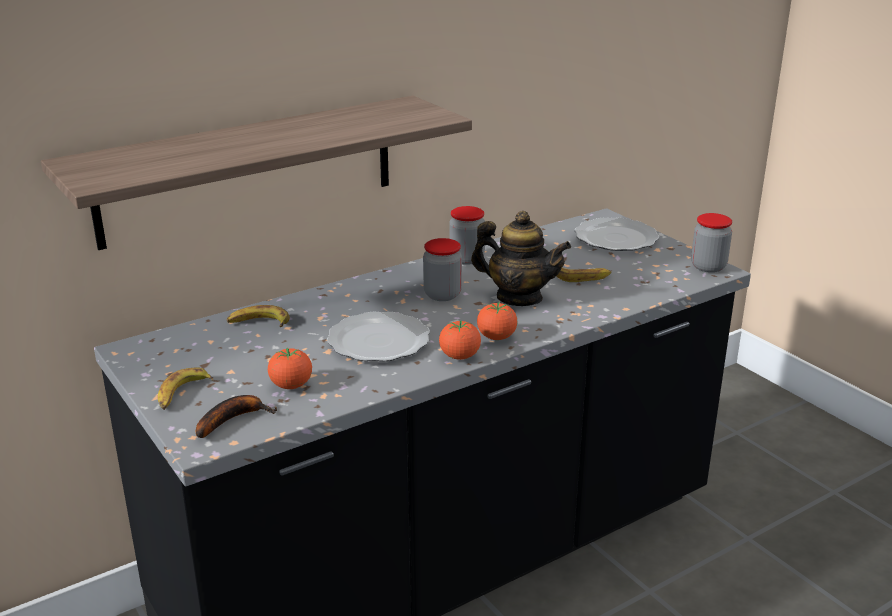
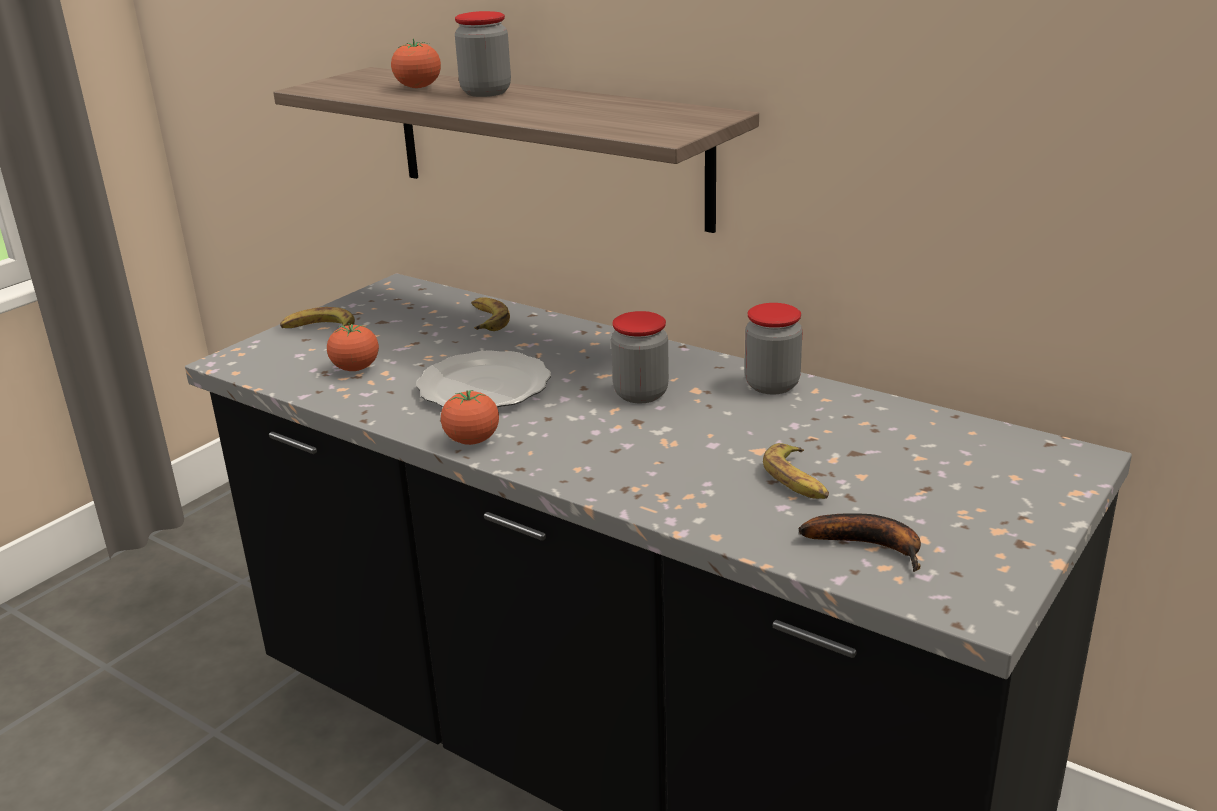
camera: 70 degrees right, 0 degrees up
banana [195,395,277,438] -> banana moved to [799,513,921,572]
teapot [471,211,571,306] -> none
tomato [477,302,517,340] -> tomato moved to [391,38,441,88]
plate [574,218,659,251] -> none
jar [691,213,732,273] -> jar moved to [455,11,511,97]

